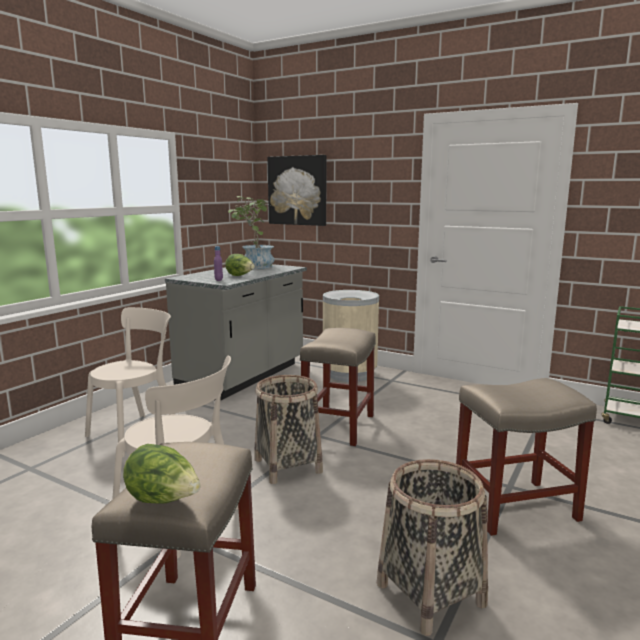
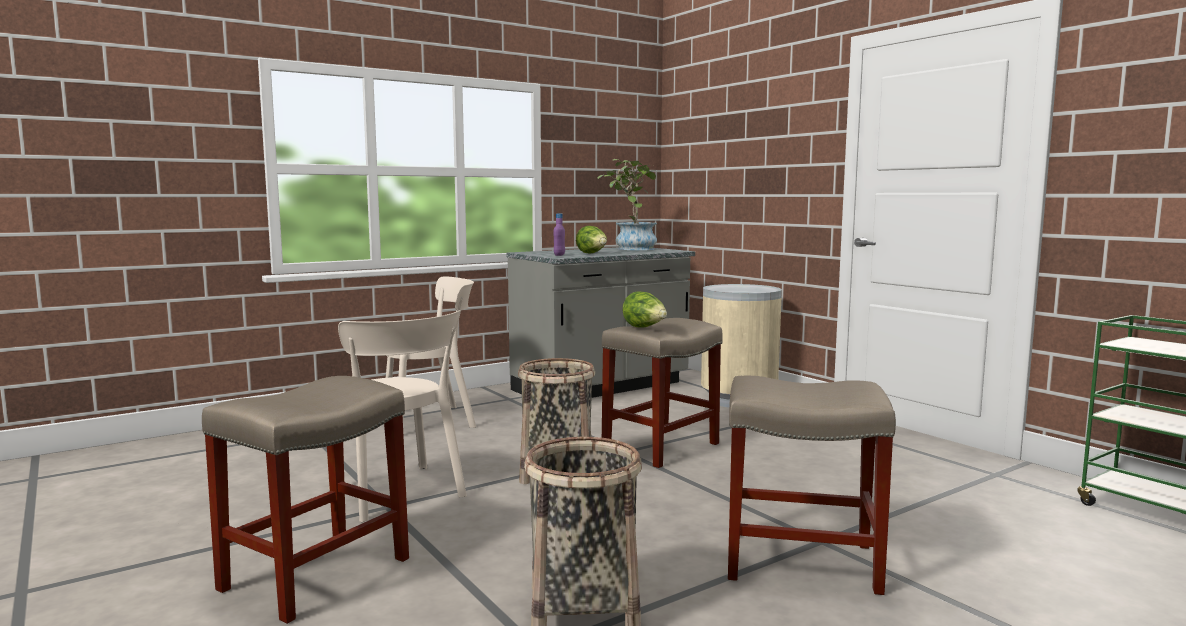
camera: 25 degrees right, 5 degrees down
lettuce [123,444,200,504] -> lettuce moved to [622,292,667,328]
picture [267,155,327,226] -> none

